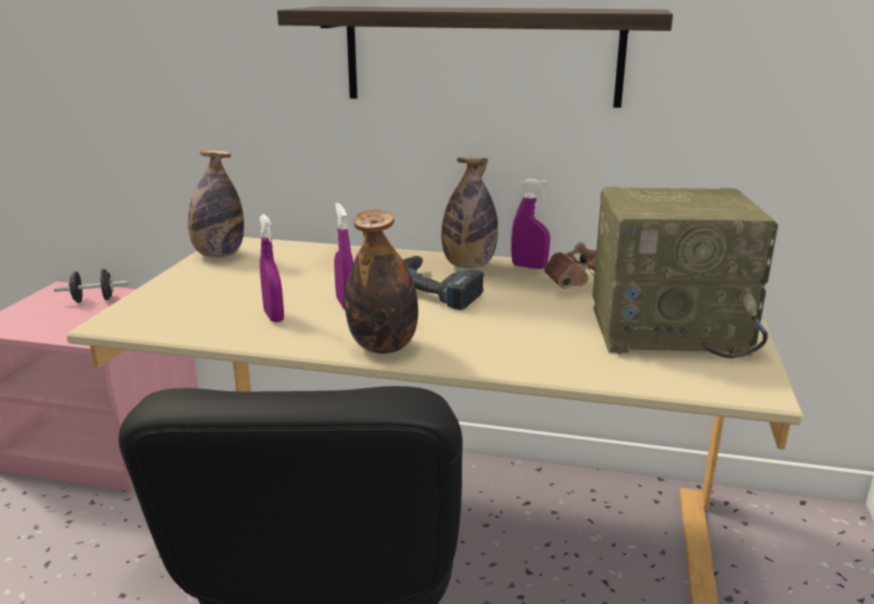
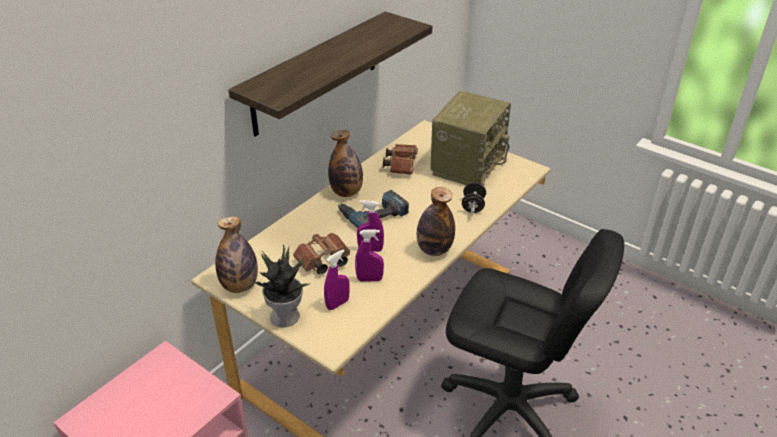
camera: 65 degrees left, 15 degrees up
black dumbbell [54,269,128,303] -> black dumbbell moved to [462,182,486,214]
purple spray bottle [511,179,550,269] -> purple spray bottle moved to [324,249,350,310]
none -> potted plant [249,244,311,327]
none -> brown binoculars [293,233,350,275]

